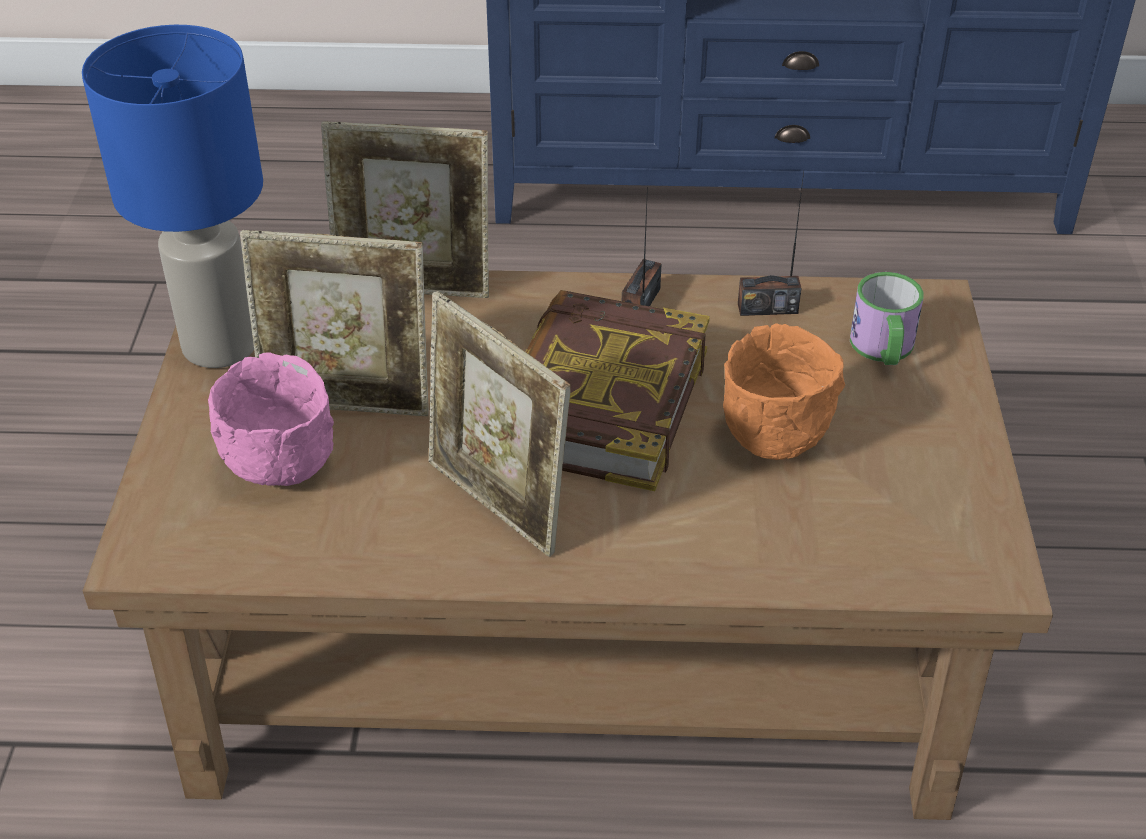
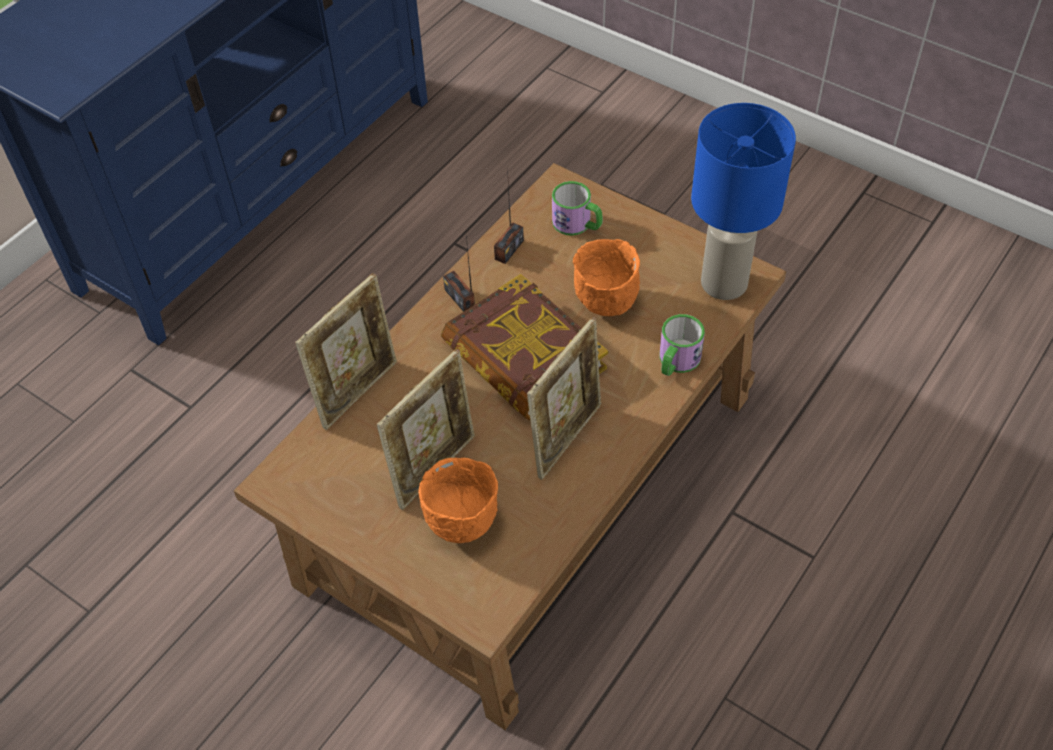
camera: 55 degrees left, 10 degrees up
blue table lamp [82,25,263,368] -> blue table lamp moved to [691,103,796,300]
pink bowl [208,352,334,486] -> orange bowl [418,458,498,543]
picture frame [428,291,571,557] -> picture frame turned 45 degrees counterclockwise [527,317,602,480]
none -> mug [660,314,705,376]

